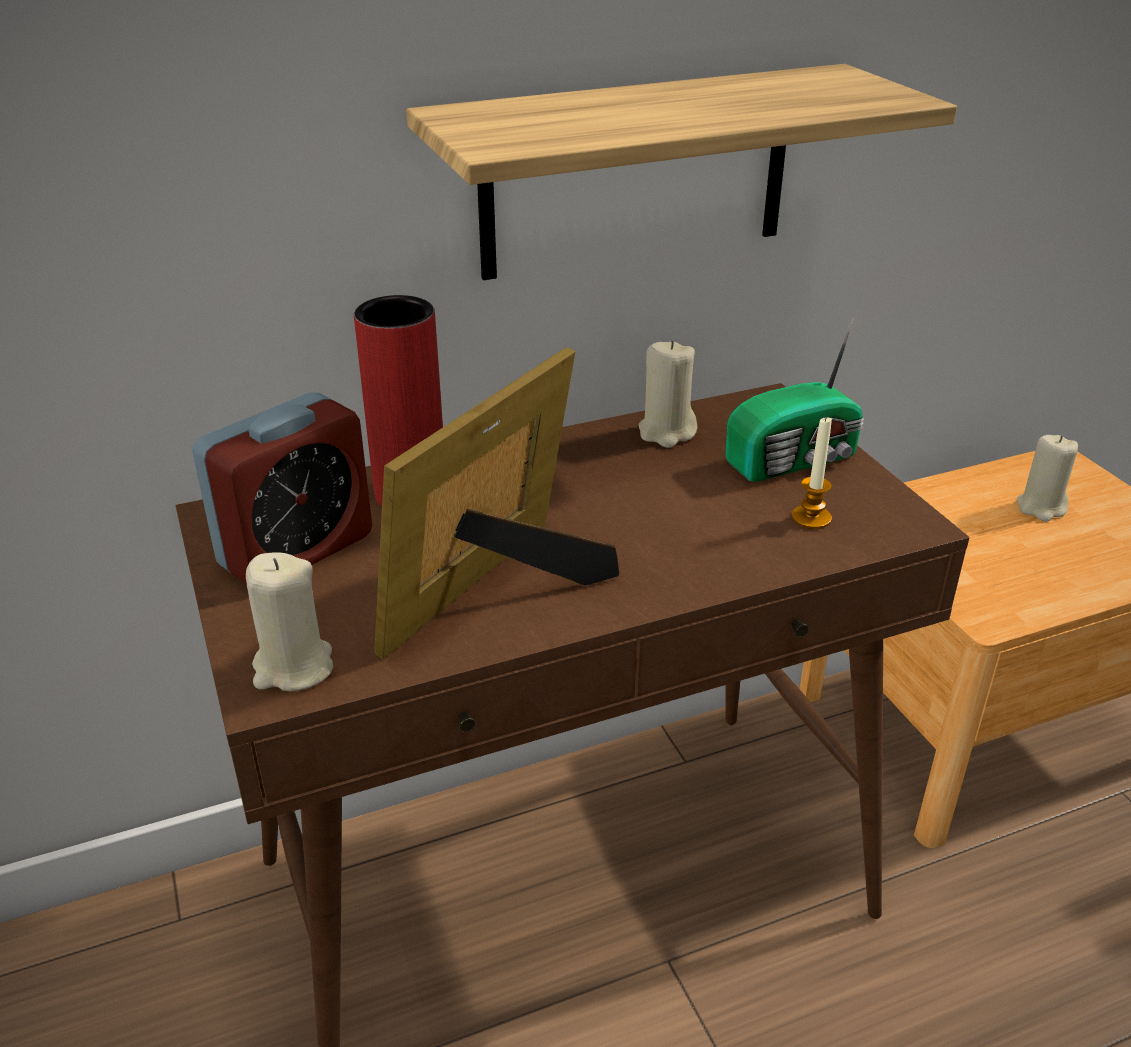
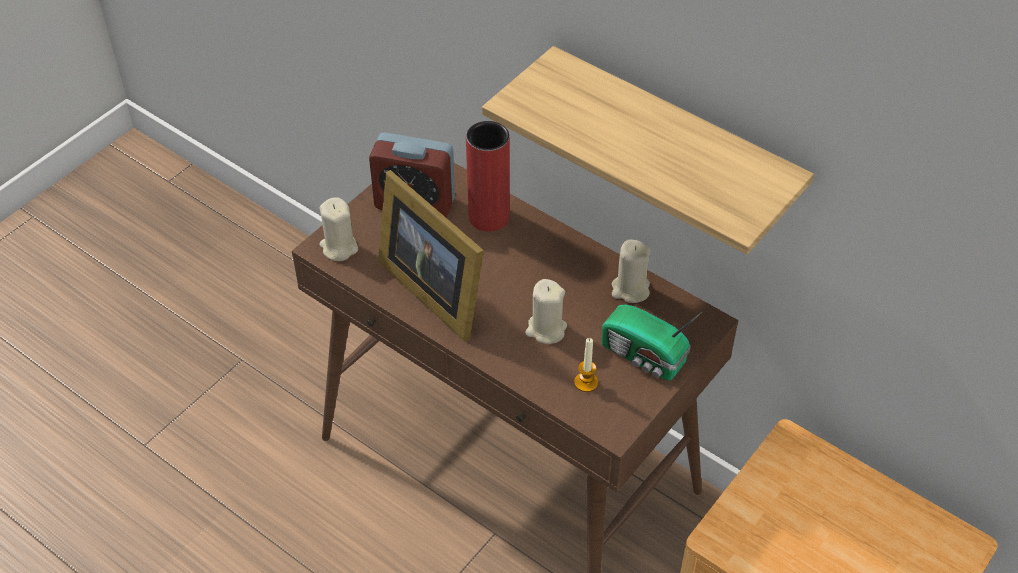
camera: 60 degrees right, 15 degrees up
picture frame [374,348,619,659] -> picture frame turned 135 degrees counterclockwise [378,170,484,342]
beige candle [1017,435,1078,522] -> beige candle moved to [526,279,567,344]

